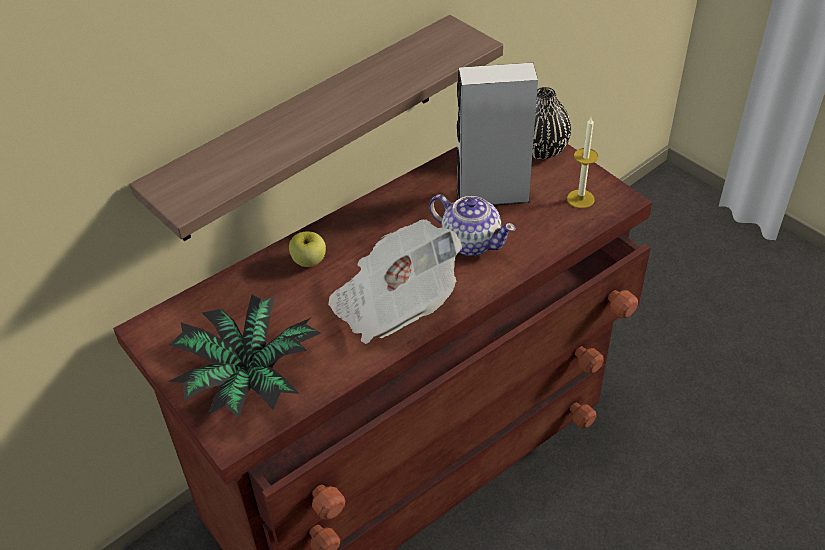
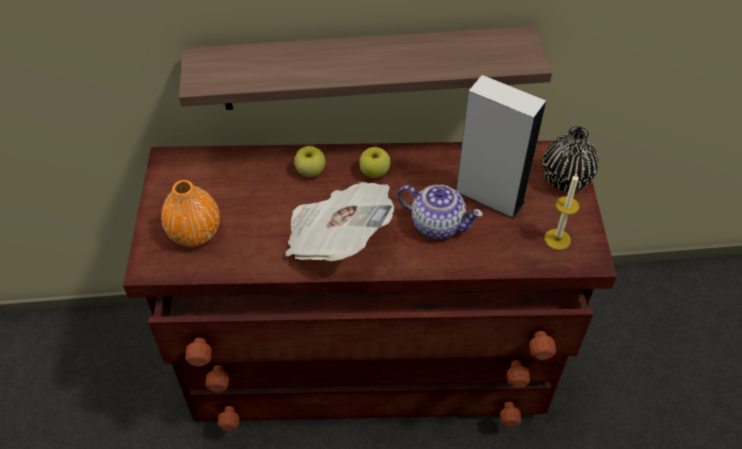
camera: 35 degrees right, 5 degrees up
potted plant [169,295,321,418] -> orange vase [161,180,220,247]
teapot [429,194,516,256] -> teapot turned 45 degrees counterclockwise [397,185,483,239]
none -> apple [359,147,390,178]

